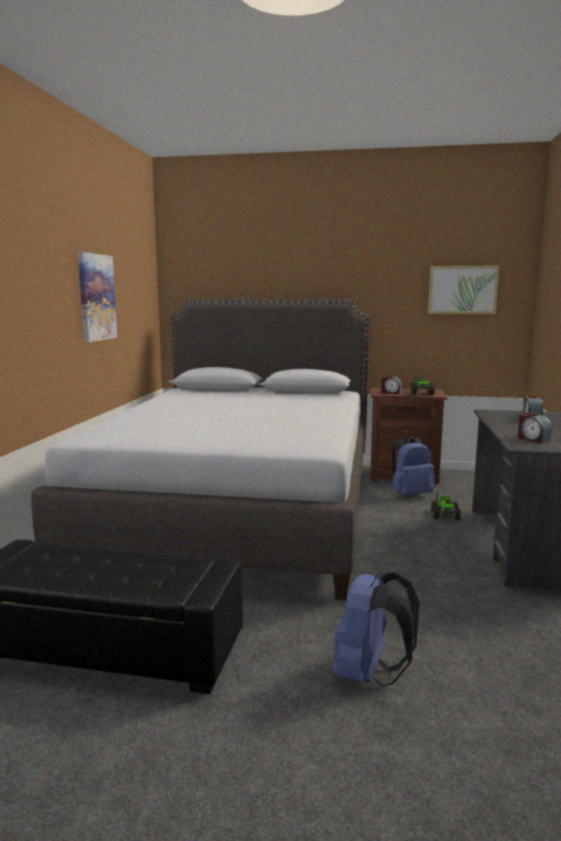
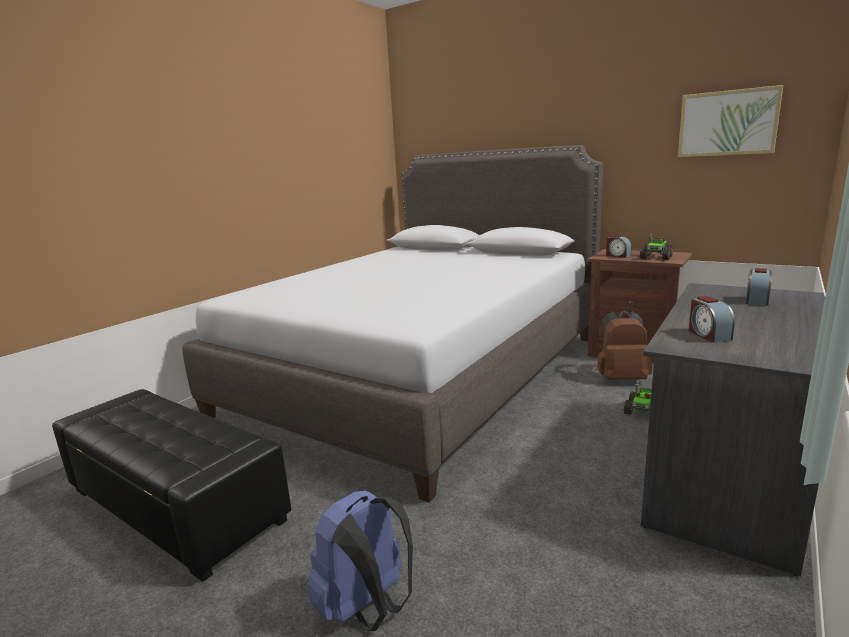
camera: 25 degrees right, 5 degrees up
picture [78,252,117,342] -> none
blue backpack [392,437,436,495] -> brown backpack [597,310,653,380]

